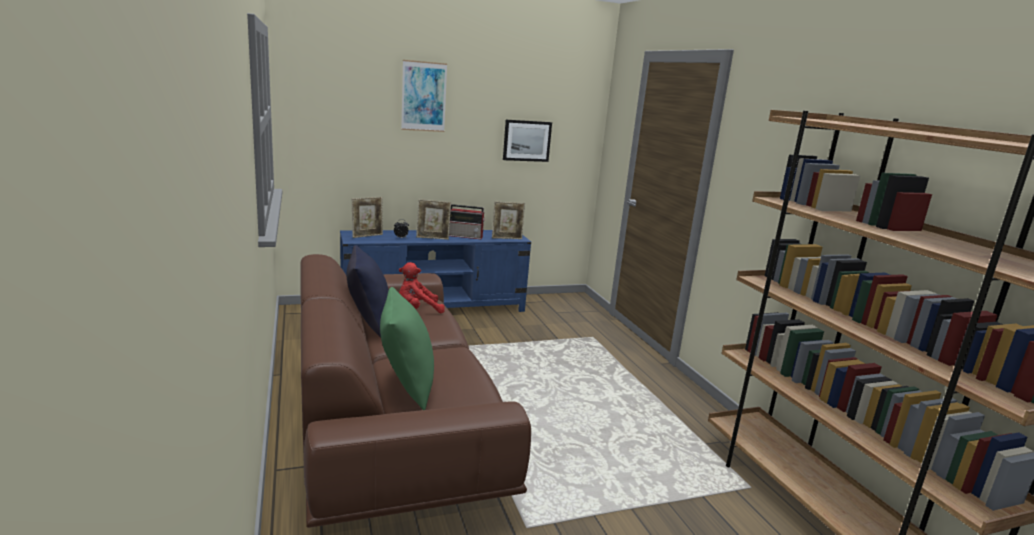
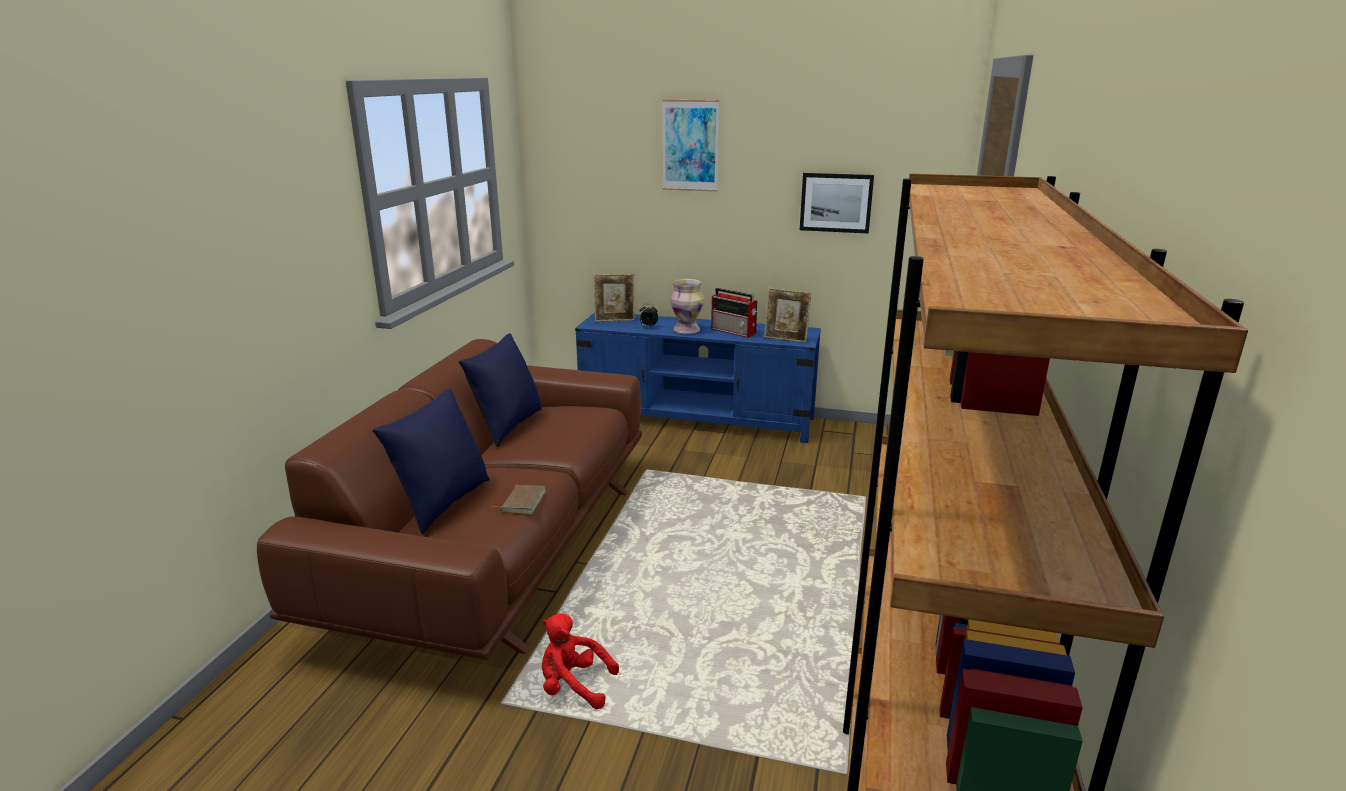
camera: 35 degrees right, 5 degrees up
green pillow [380,287,434,410] -> blue pillow [372,388,490,534]
red plush toy [399,262,445,313] -> red plush toy moved to [542,614,619,709]
picture frame [416,199,451,240] -> vase [670,279,704,334]
none -> brown book [492,485,546,514]

